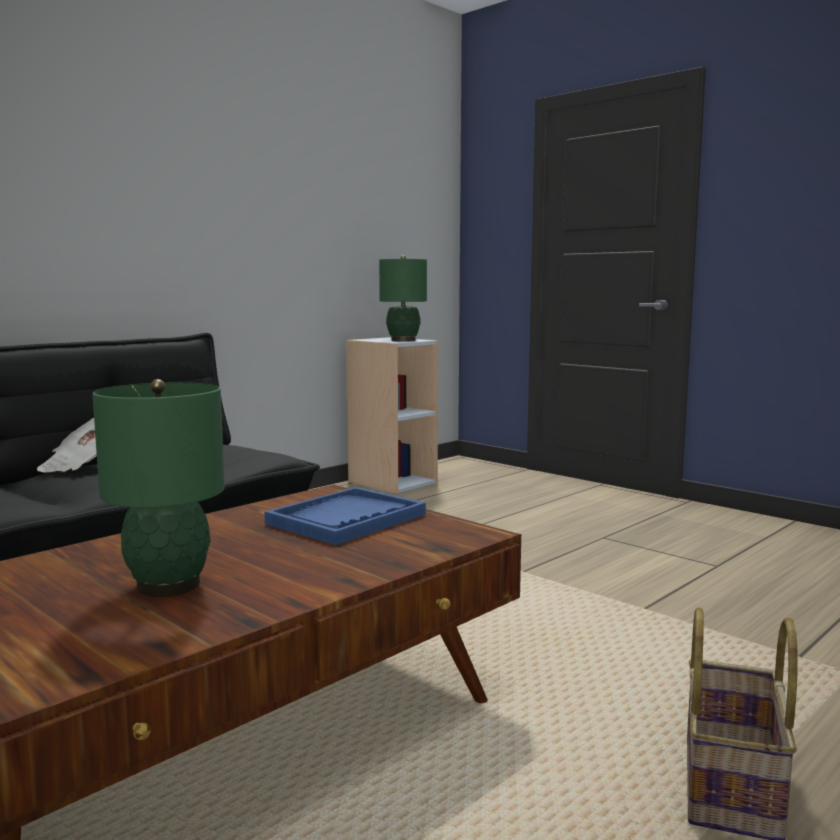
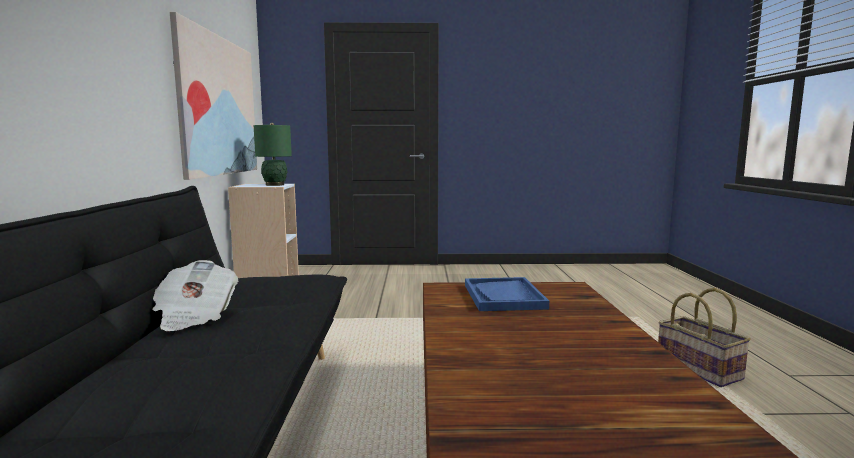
camera: 45 degrees left, 0 degrees up
green table lamp [92,379,225,597] -> none
none -> picture [170,12,257,180]

